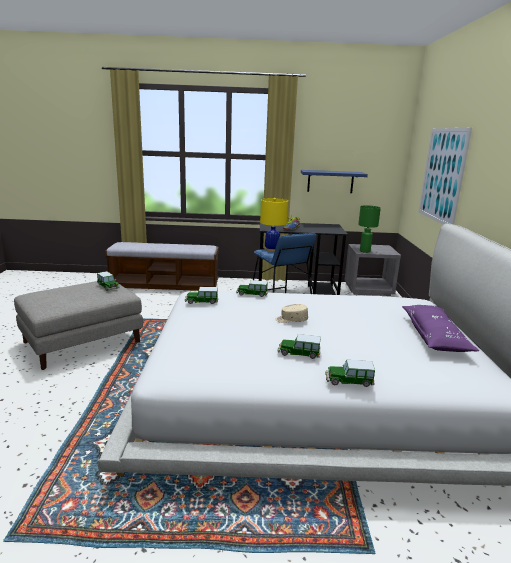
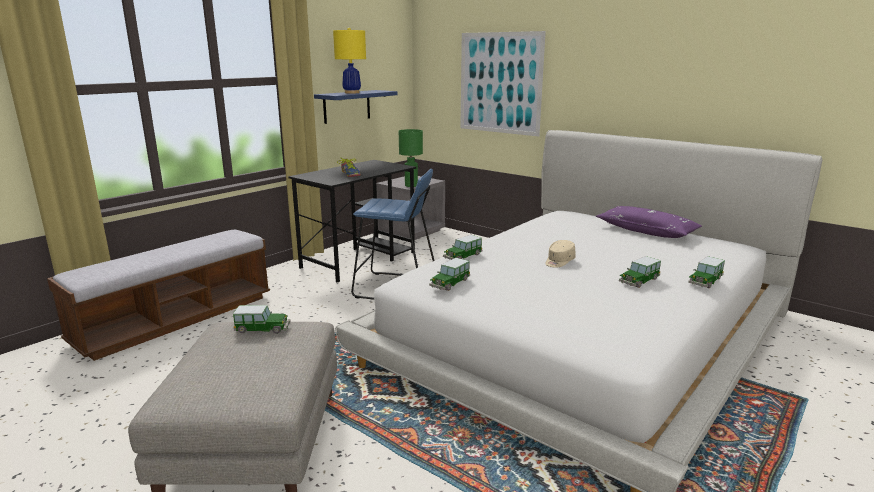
camera: 50 degrees left, 0 degrees up
yellow table lamp [260,198,288,252] -> yellow table lamp moved to [333,28,366,94]

